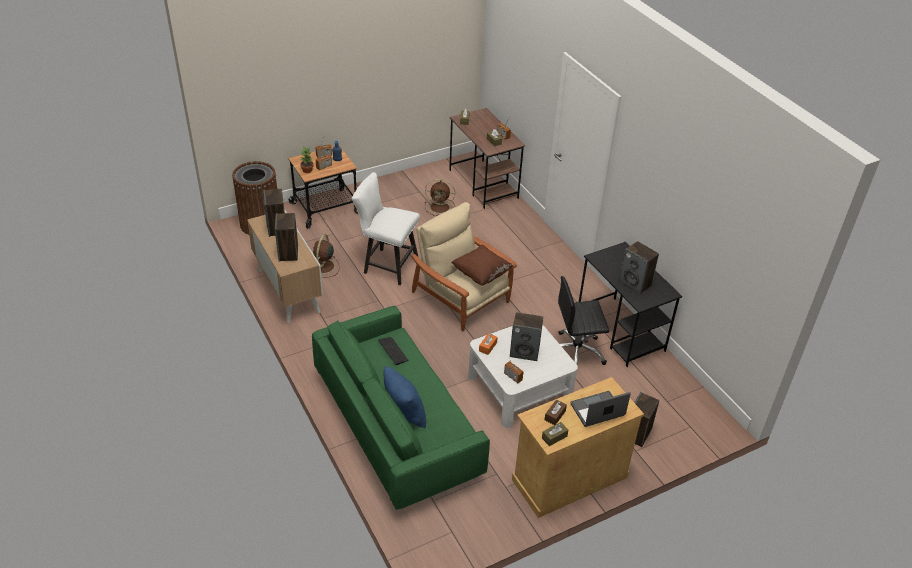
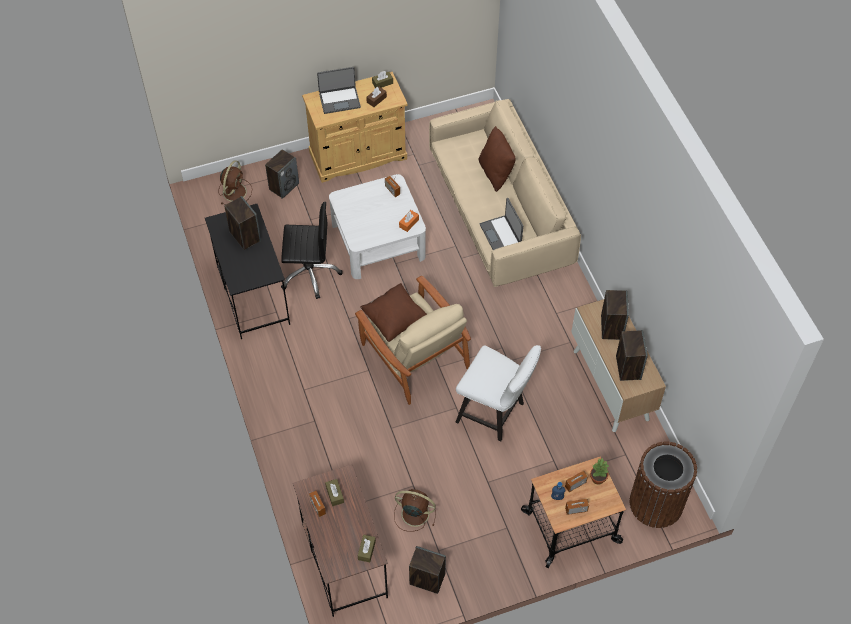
camera: 170 degrees left, 15 degrees up
green sofa [312,306,490,510] -> beige sofa [429,99,581,287]
brown fan [313,234,339,278] -> brown fan moved to [218,160,252,205]
keyboard [378,337,408,365] -> laptop [479,198,523,250]
blue pillow [384,366,426,429] -> brown pillow [479,126,516,192]
speaker [510,312,543,361] -> speaker moved to [409,546,446,594]

